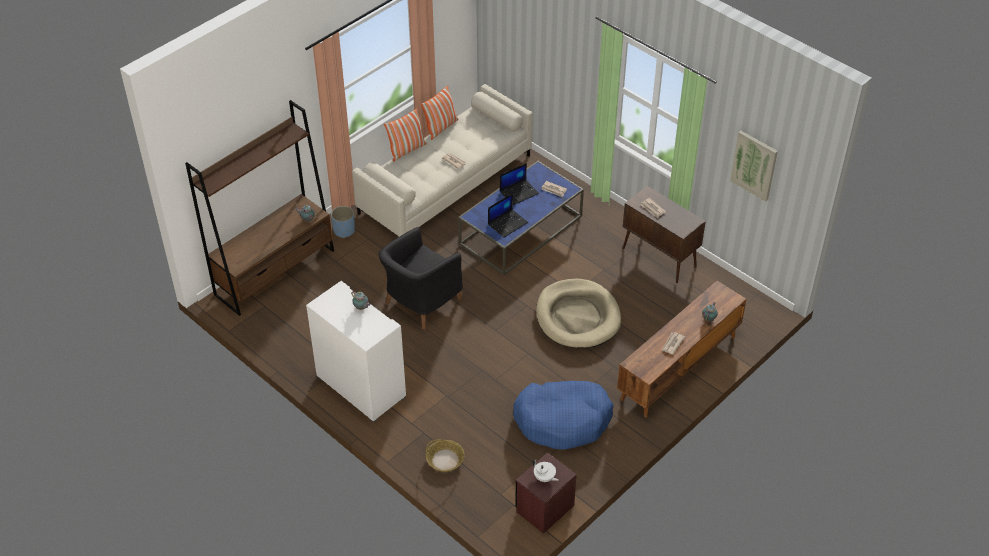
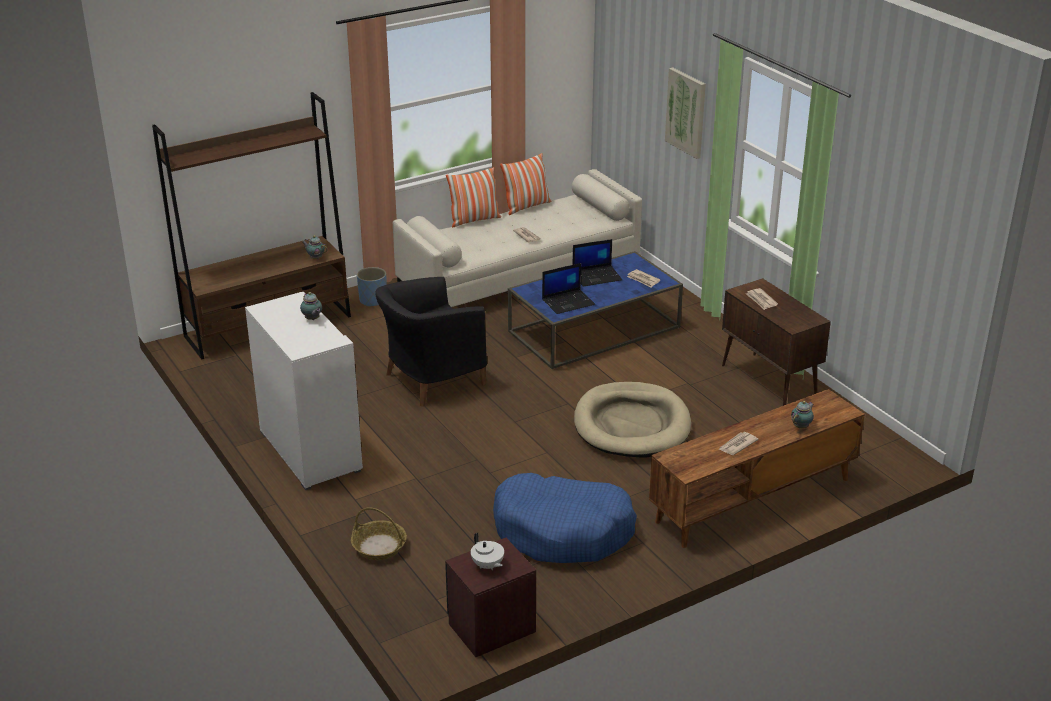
camera: 15 degrees right, 15 degrees down
picture [730,131,778,202] -> picture moved to [665,67,706,159]

